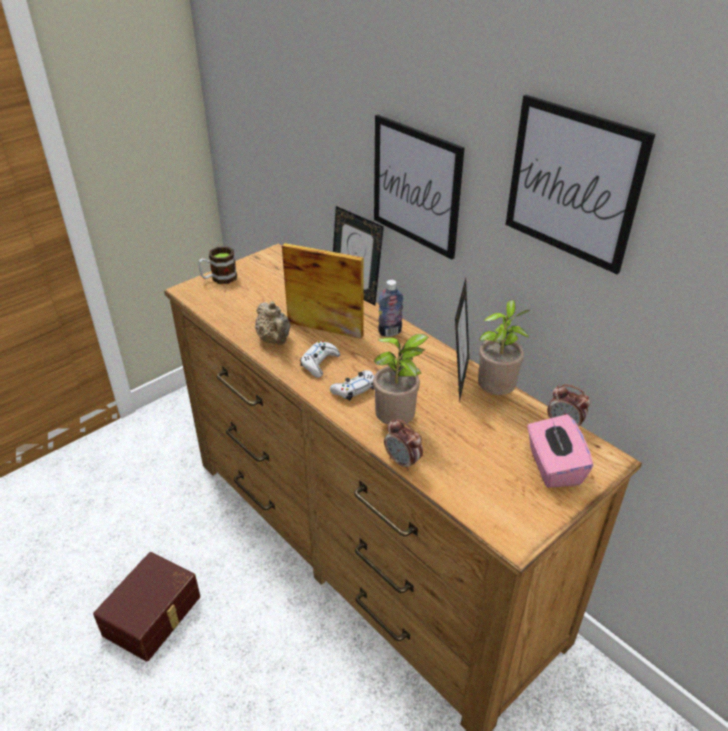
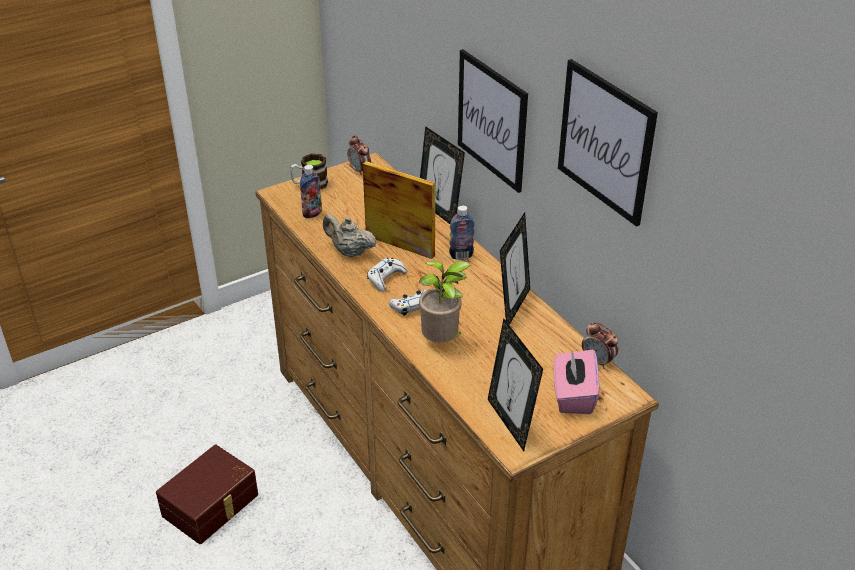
camera: 10 degrees right, 0 degrees up
beige teapot [255,301,291,345] -> beige teapot turned 135 degrees clockwise [323,214,377,258]
alarm clock [384,419,423,471] -> alarm clock moved to [347,135,371,175]
potted plant [478,300,529,395] -> none
none -> bottle [300,165,322,218]
none -> picture frame [488,318,543,451]

